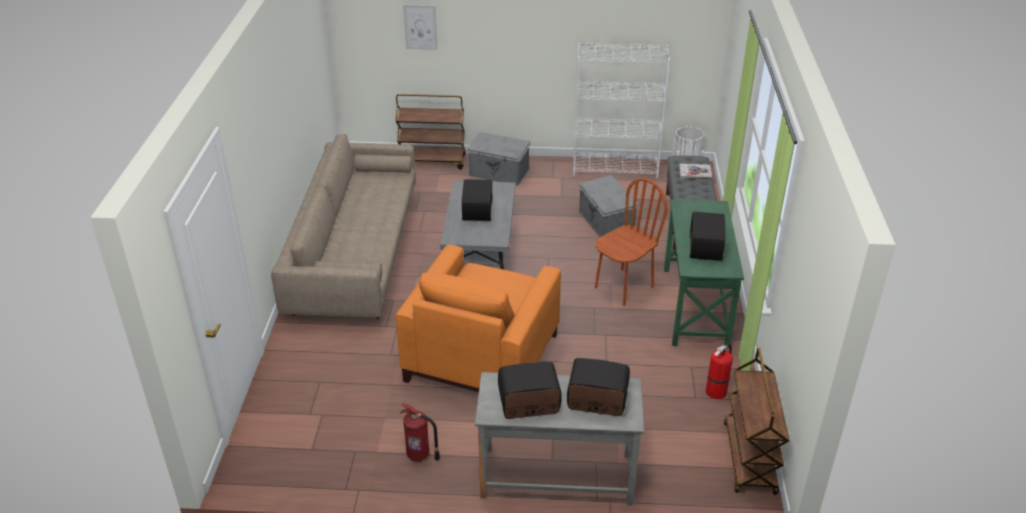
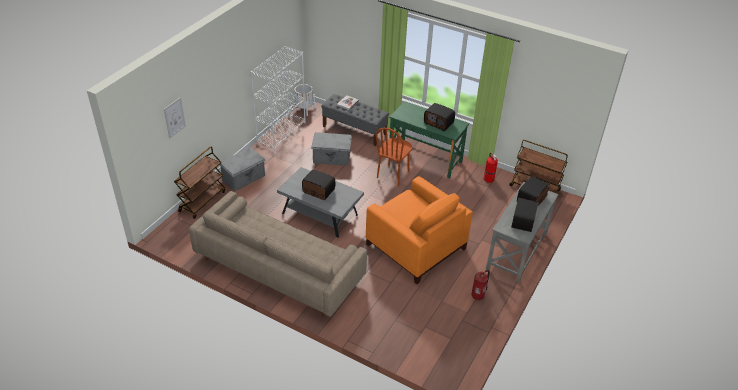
camera: 65 degrees left, 5 degrees up
brown chair [595,178,667,306] -> brown chair turned 135 degrees counterclockwise [376,128,412,186]

